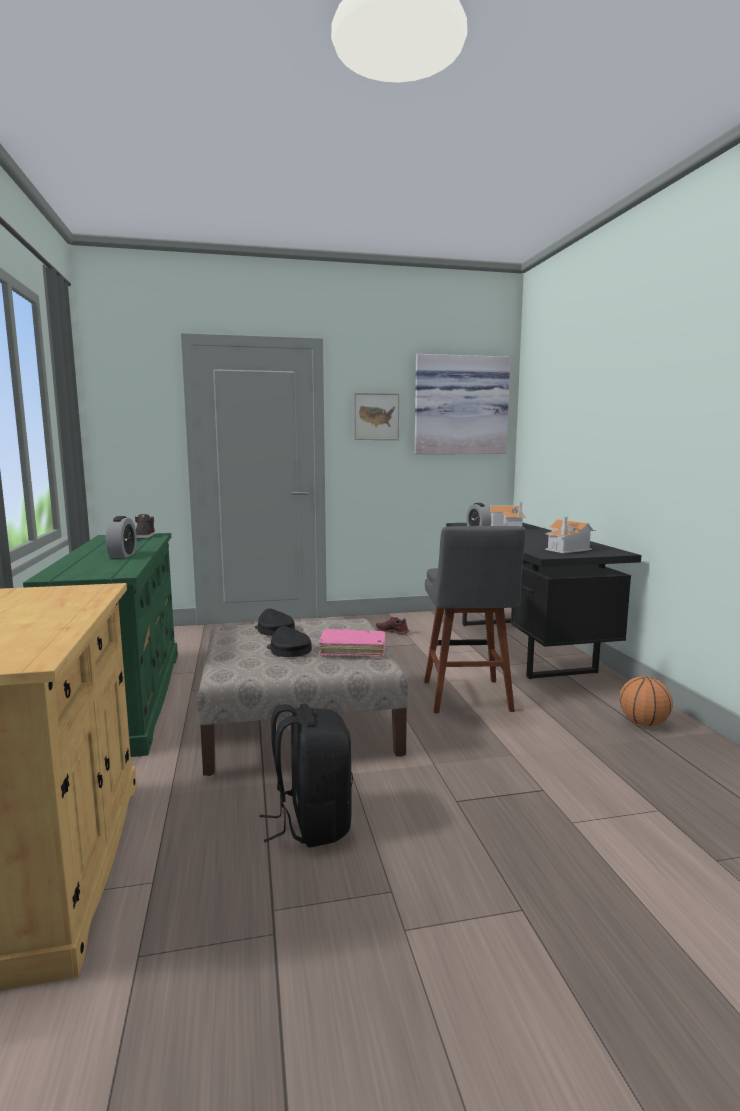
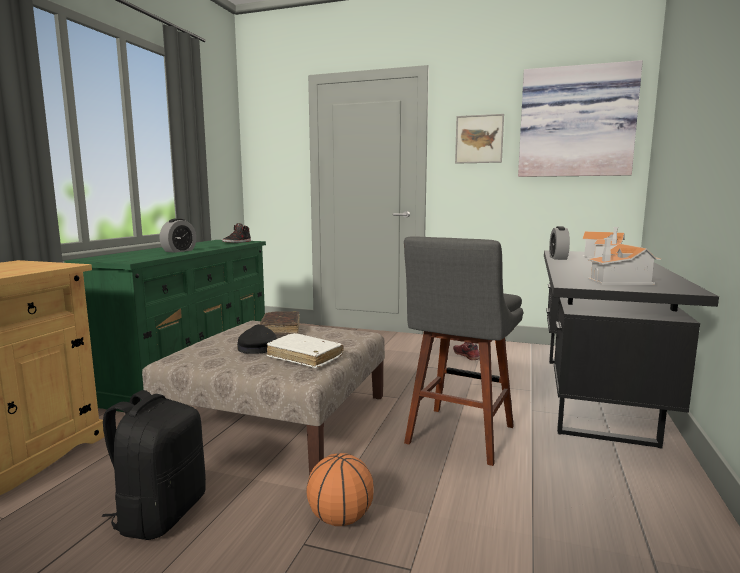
camera: 30 degrees right, 0 degrees up
black cap [254,609,295,636] -> brown book [260,311,300,335]
pink book [319,629,385,657] -> white book [267,333,344,368]
basketball [619,676,673,726] -> basketball moved to [306,453,374,526]

